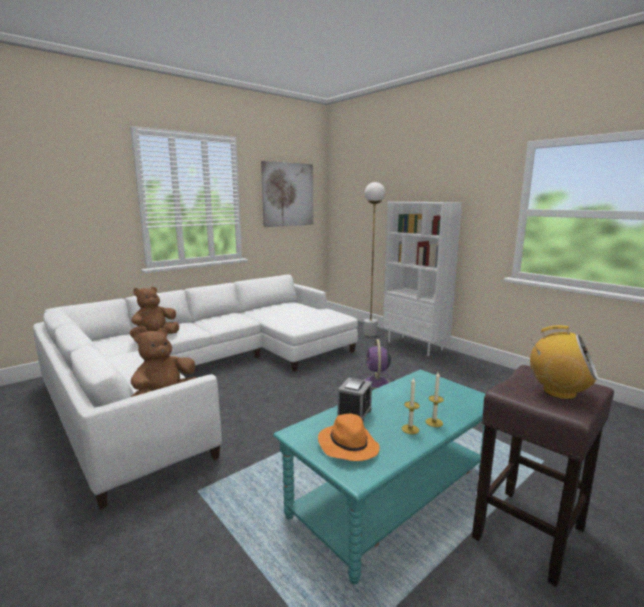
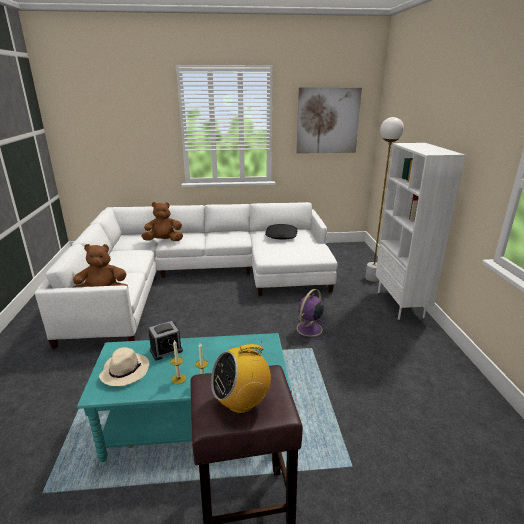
camera: 35 degrees right, 10 degrees up
orange hat [318,414,380,461] -> beige hat [99,347,149,386]
radio [530,325,598,400] -> radio turned 90 degrees clockwise [211,341,271,414]
none -> black pillow [265,224,297,240]

